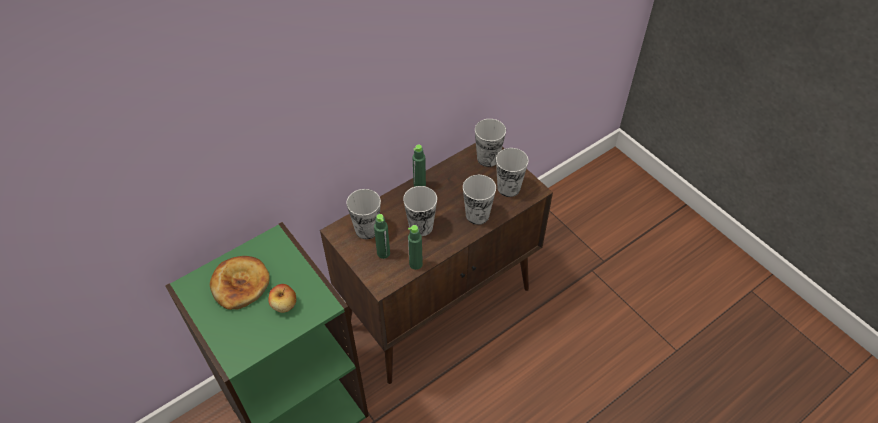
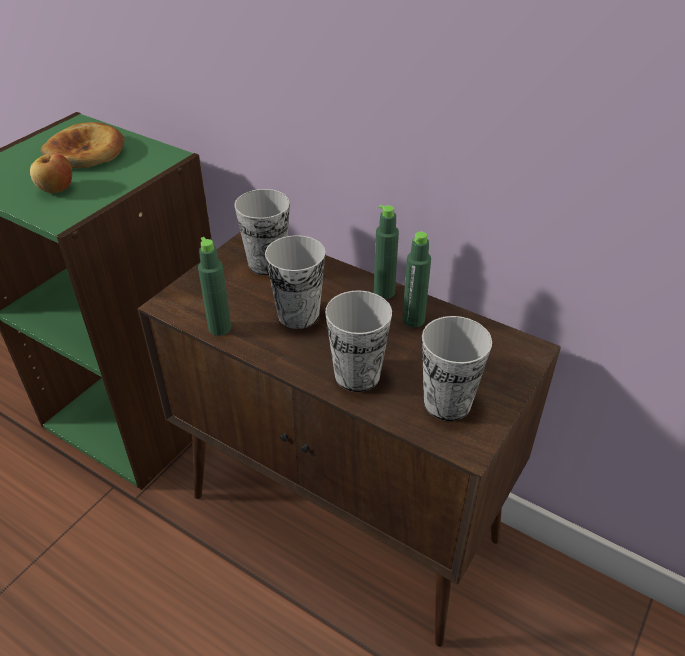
camera: 70 degrees right, 10 degrees down
green bottle [374,214,390,259] -> green bottle moved to [402,232,431,327]
cup [475,119,506,167] -> none

